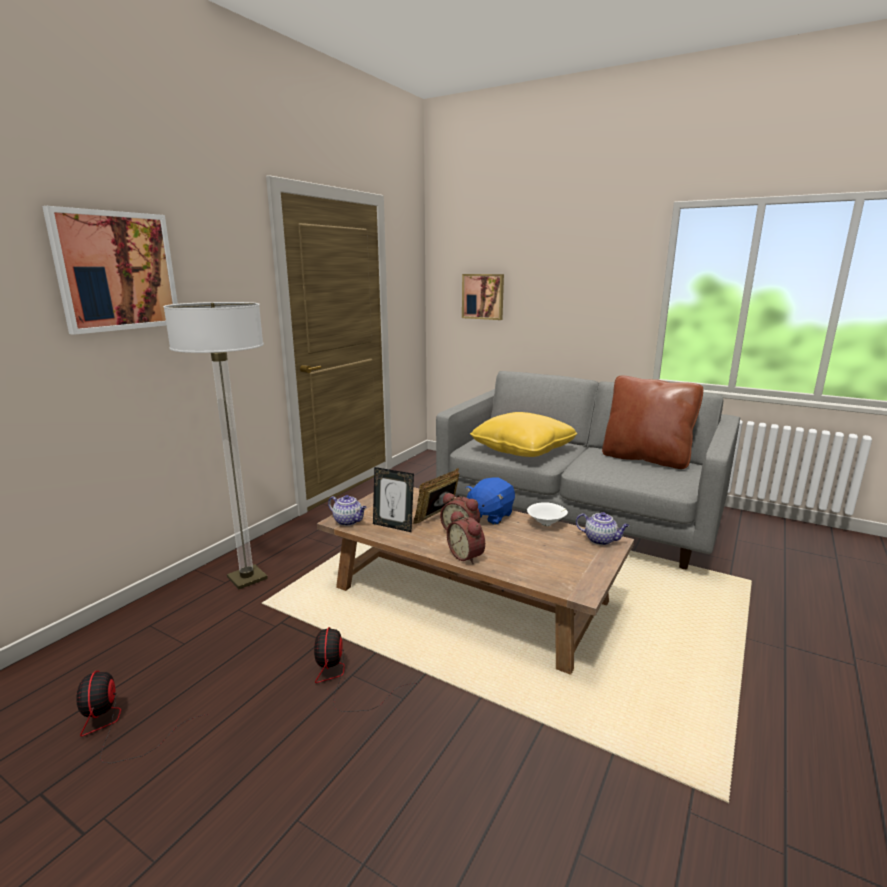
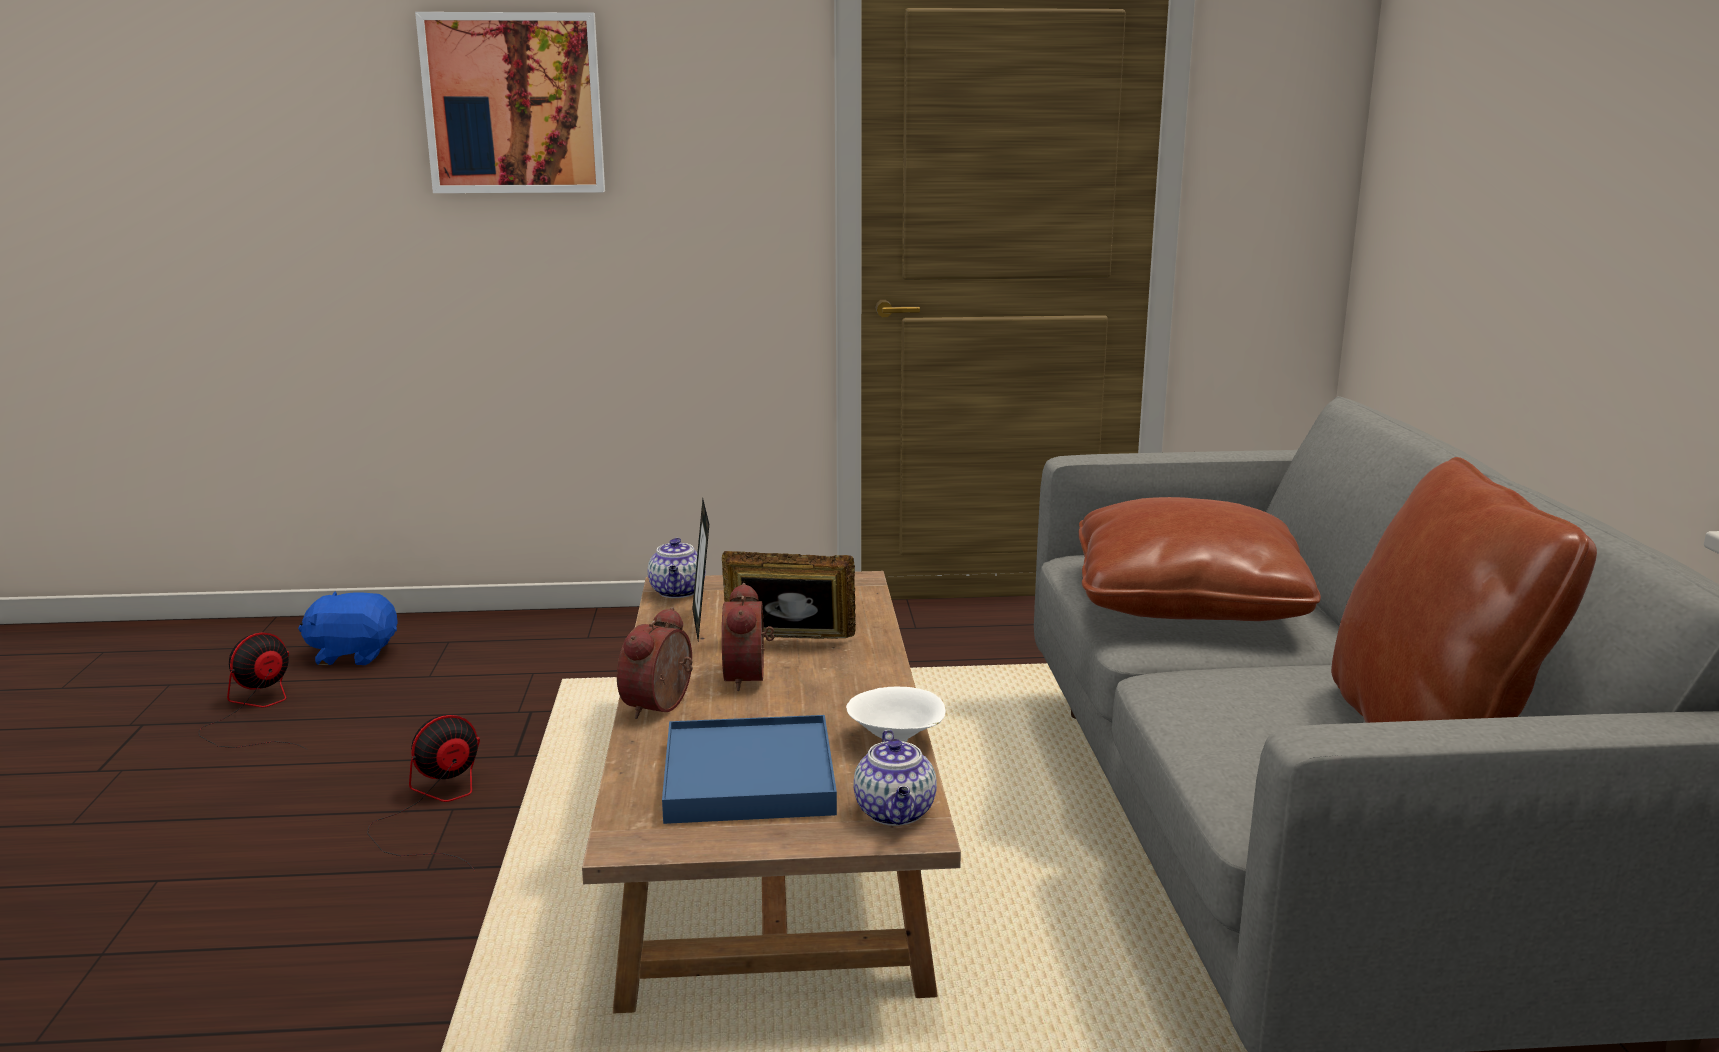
camera: 55 degrees right, 0 degrees up
floor lamp [163,302,268,589] -> none
picture [462,274,504,320] -> none
blue plush toy [465,477,515,525] -> blue plush toy moved to [298,592,398,665]
yellow pillow [470,412,577,457] -> brown pillow [1079,497,1321,621]
none -> blue tray [662,715,837,824]

